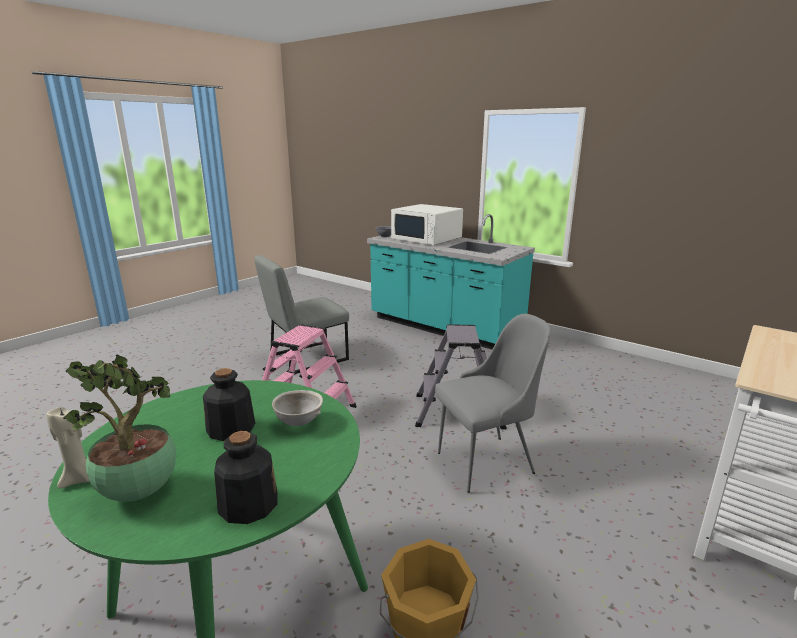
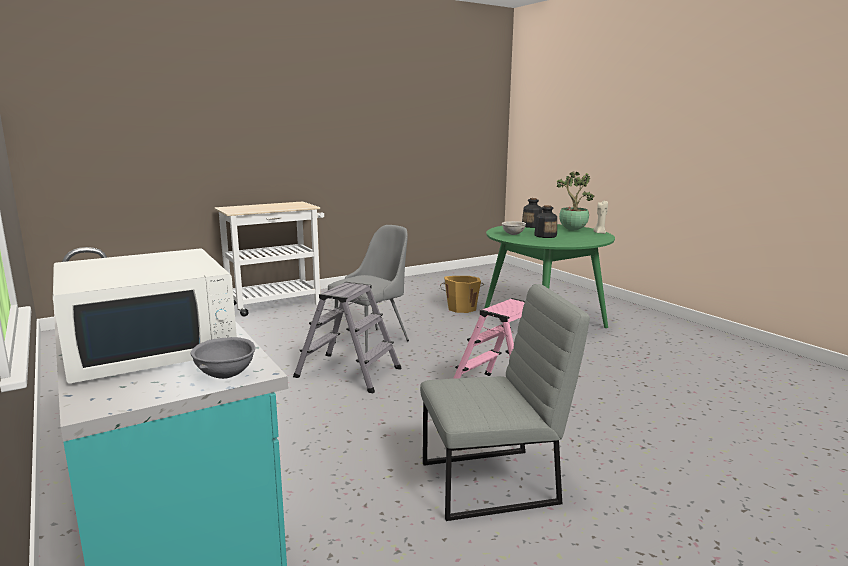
camera: 160 degrees left, 5 degrees down
white microwave [391,204,463,245] -> white microwave turned 90 degrees clockwise [53,248,237,383]
grey chair [435,314,550,493] -> grey chair turned 135 degrees clockwise [328,225,409,353]

